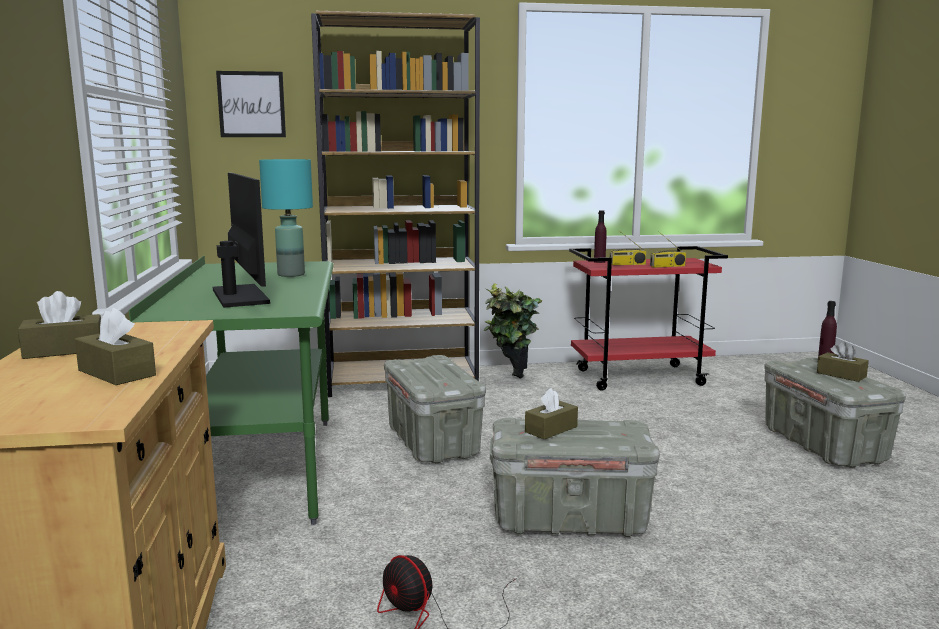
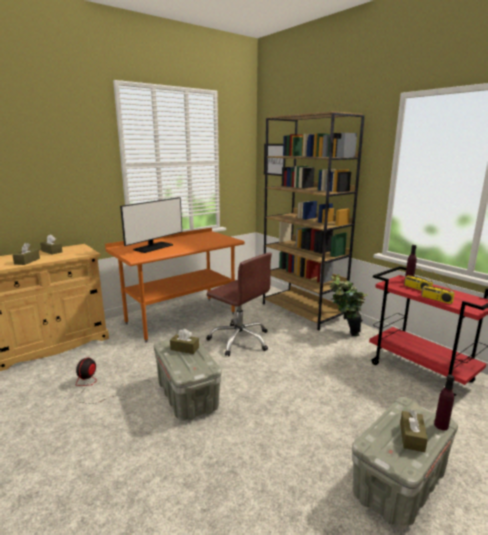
camera: 60 degrees right, 5 degrees up
green desk [129,255,334,525] -> orange desk [105,228,245,342]
turquoise table lamp [259,159,313,277] -> none
grey storage box [384,355,486,464] -> brown office chair [206,252,272,356]

